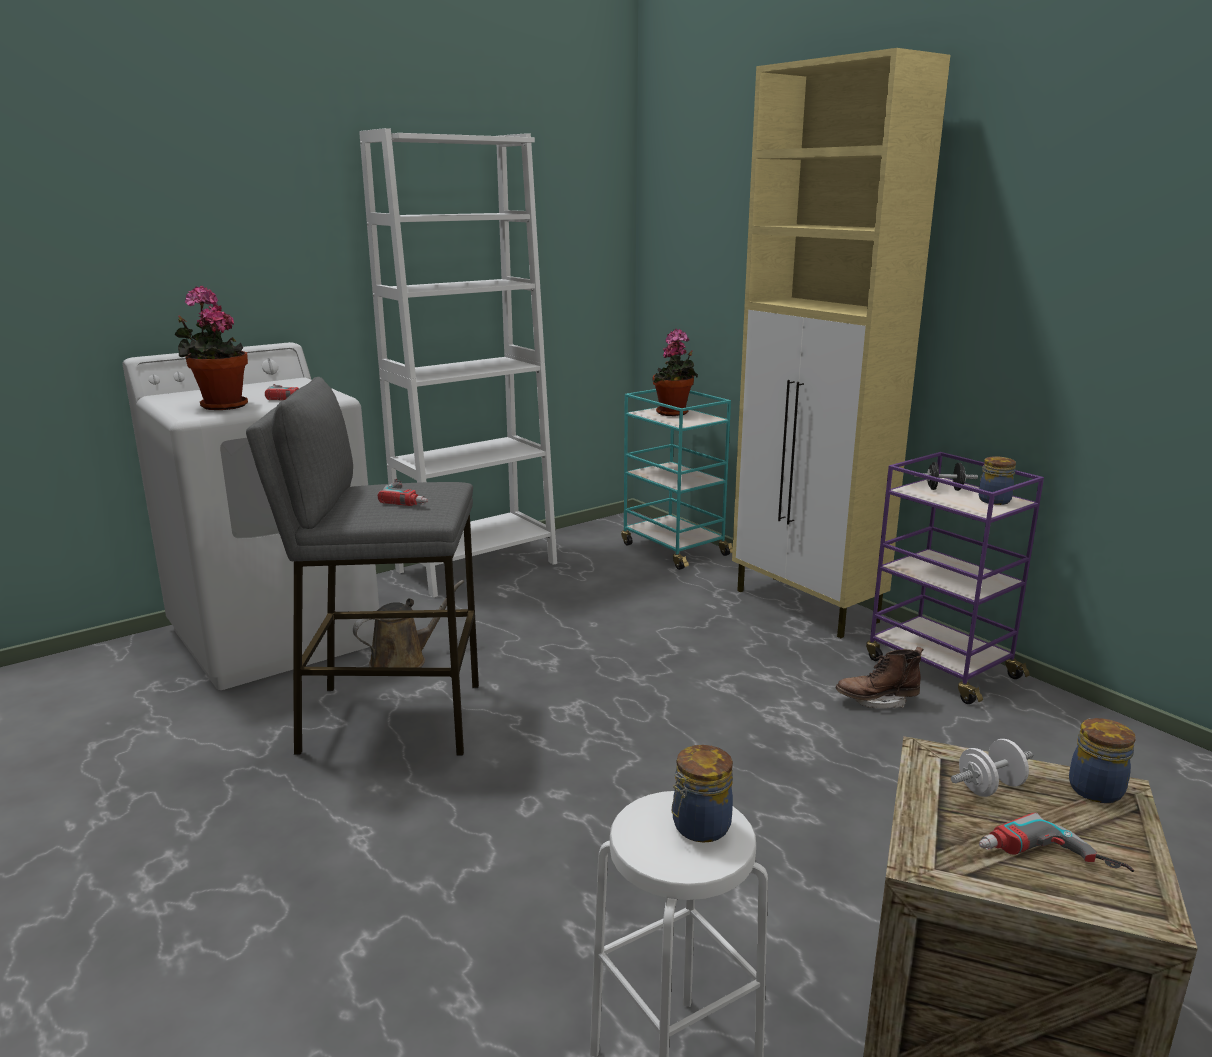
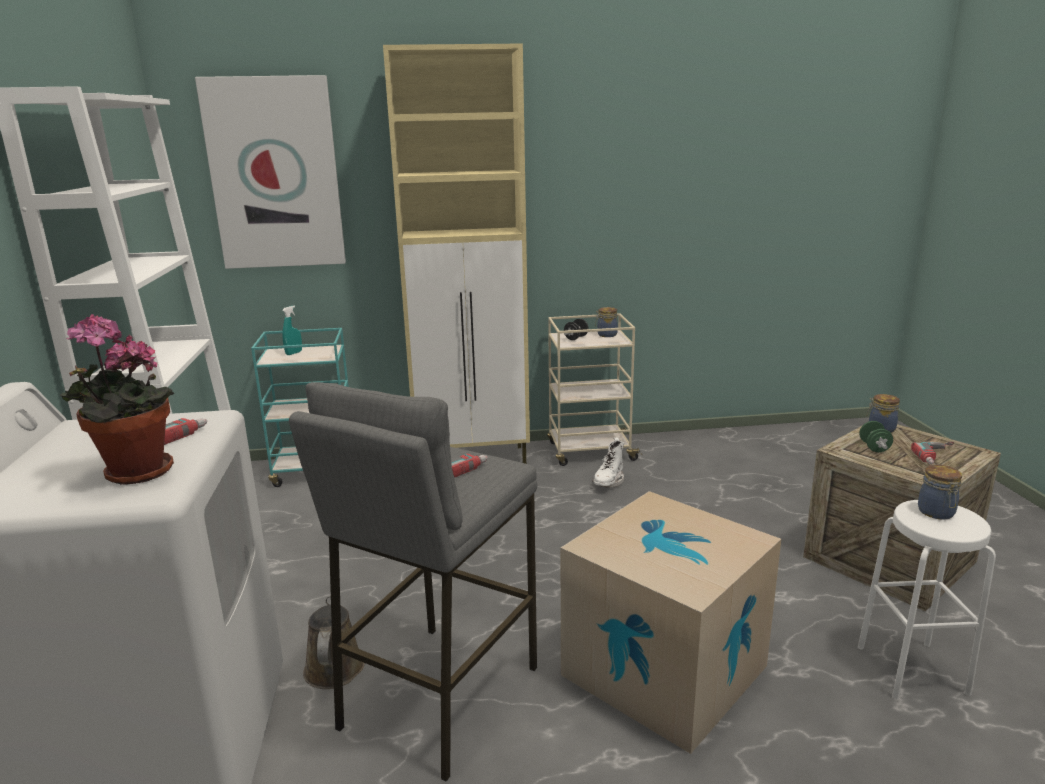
camera: 60 degrees left, 0 degrees up
potted plant [653,329,698,416] -> turquoise spray bottle [282,306,302,355]
brown boot [836,647,924,708] -> white boot [592,437,624,488]
purple cart [866,452,1044,704] -> beige cart [547,313,642,466]
white dumbbell [951,739,1033,797] -> green dumbbell [859,421,893,452]
none -> picture [195,75,346,269]
none -> cardboard box [561,491,781,754]

